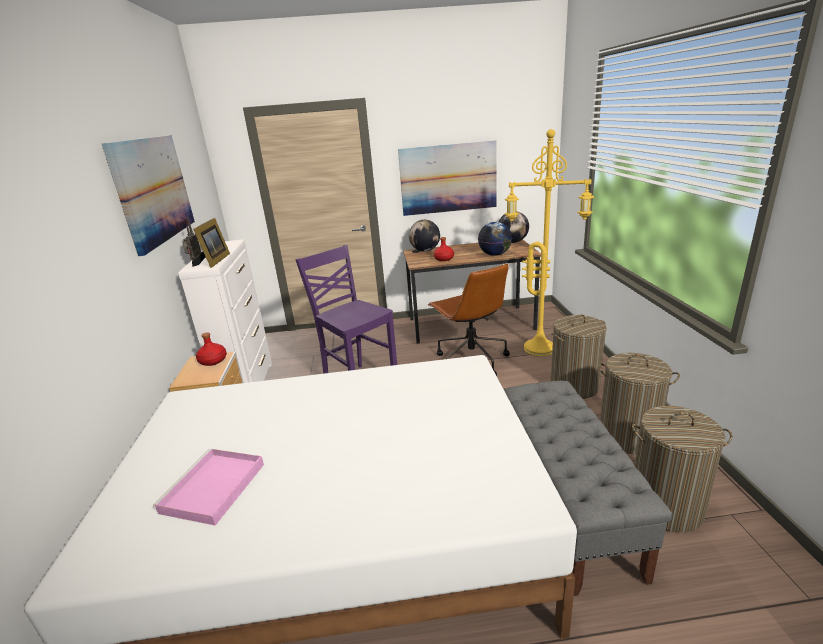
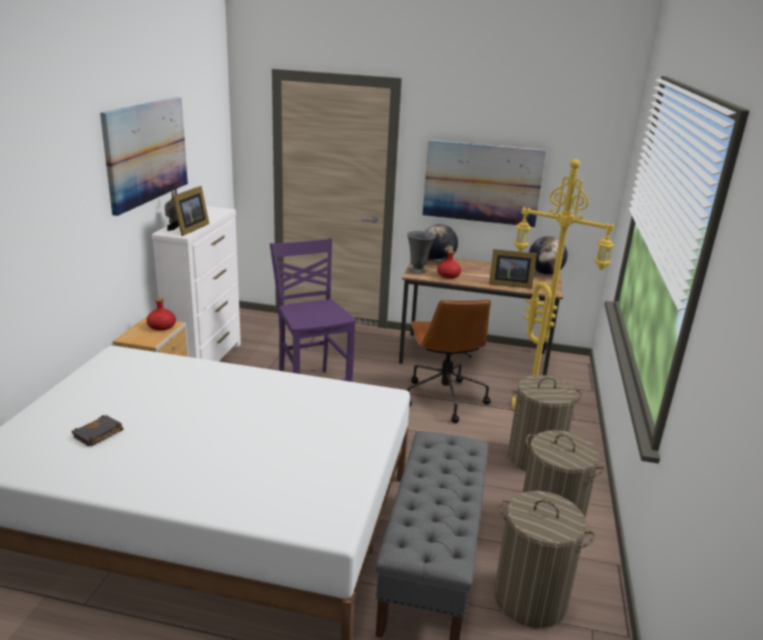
camera: 15 degrees right, 0 degrees up
pink tray [153,449,264,525] -> black book [71,415,123,446]
globe [478,222,512,256] -> picture frame [489,249,537,289]
none -> grey vase [407,231,436,274]

